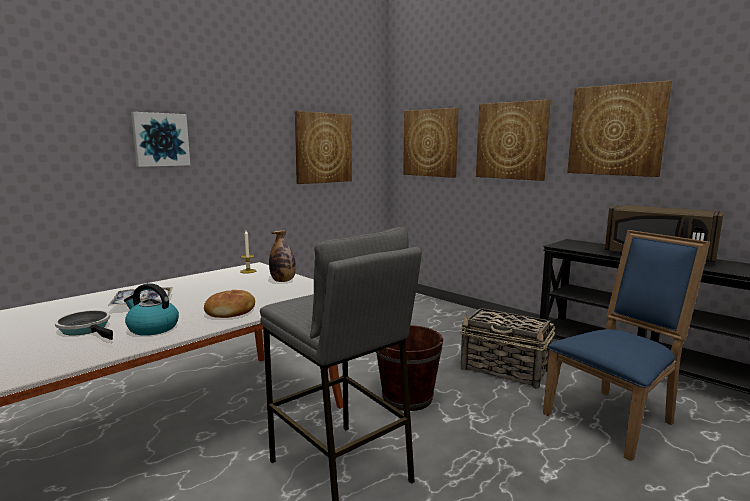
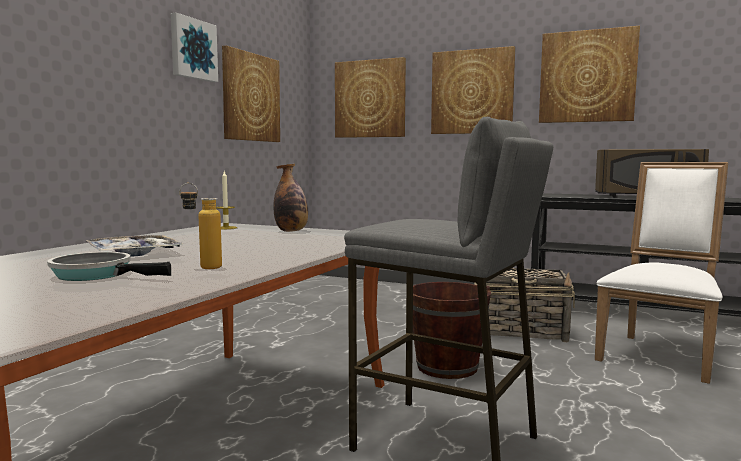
camera: 20 degrees left, 5 degrees down
kettle [124,283,179,336] -> bottle [179,183,222,269]
picture [131,112,190,167] -> picture moved to [171,13,218,82]
bread [204,290,255,318] -> none
blue chair [543,230,710,461] -> white chair [595,162,728,384]

